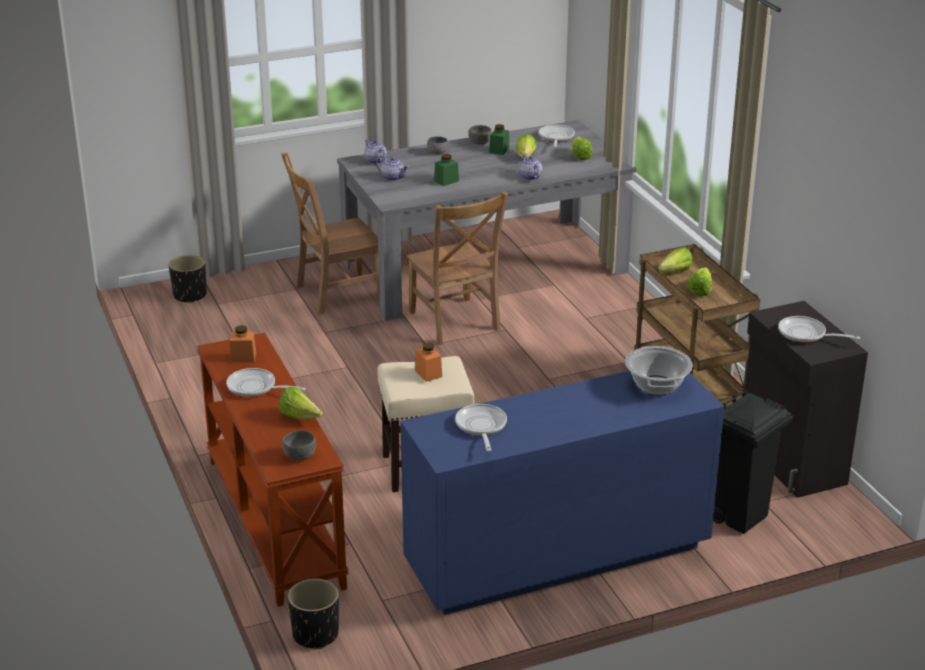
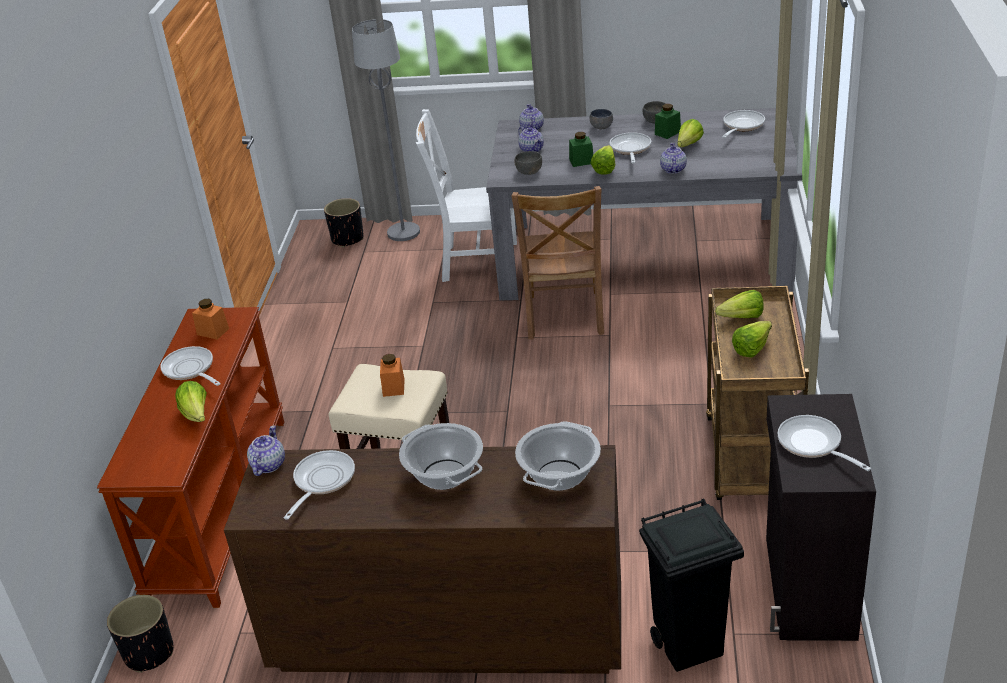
camera: 30 degrees right, 5 degrees up
brown chair [281,153,380,315] -> white chair [416,109,517,282]
grey bowl [282,430,316,461] -> grey bowl moved to [515,151,542,175]
blue dresser [400,371,724,615] -> brown dresser [224,445,621,674]
lettuce [572,136,593,160] -> lettuce moved to [591,145,616,175]
none -> teapot [247,425,285,476]
none -> grey floor lamp [352,19,420,241]
none -> cooking pot [399,423,483,490]
none -> frying pan [609,132,651,163]

